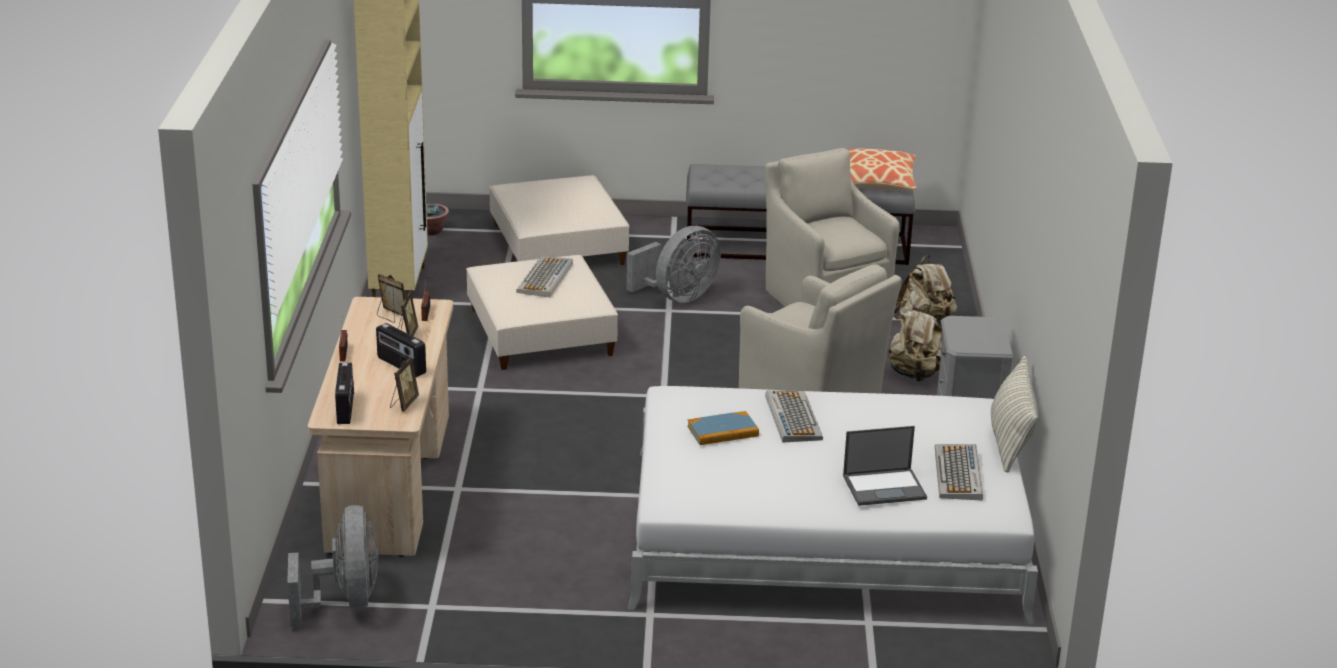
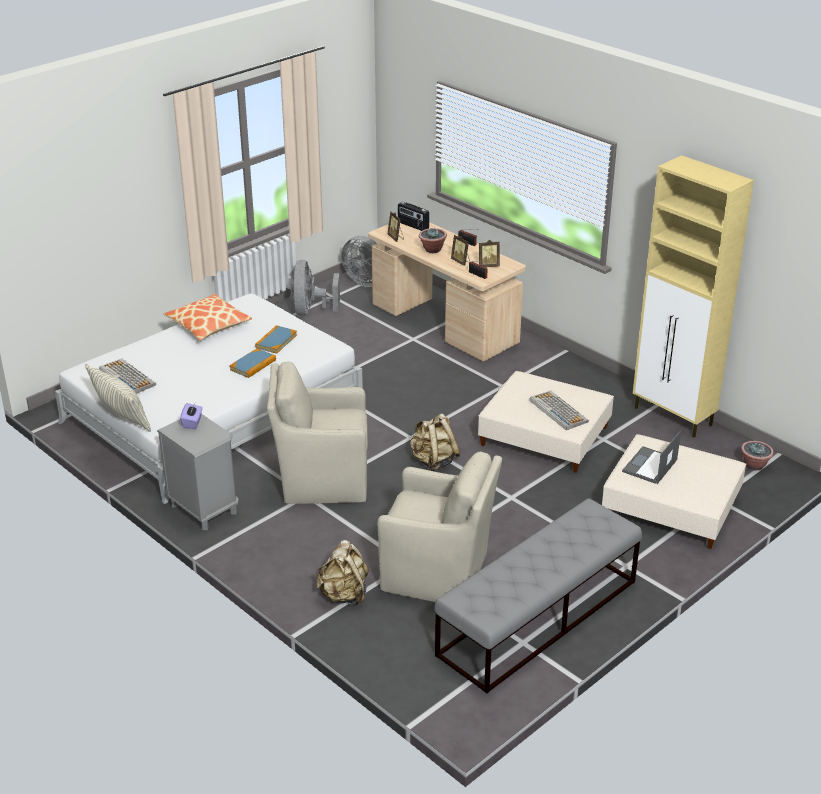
camera: 135 degrees right, 5 degrees up
radio [376,323,426,377] -> potted plant [419,228,447,253]
grey fan [627,226,721,303] -> grey fan moved to [290,260,340,315]
keyboard [765,390,823,443] -> book [229,349,276,378]
laptop [843,426,927,506] -> laptop moved to [622,430,681,484]
pillow [847,148,917,190] -> pillow moved to [164,294,252,340]
beige backpack [888,304,942,381] -> beige backpack moved to [410,413,461,471]
none -> purple tissue box [180,403,203,429]

